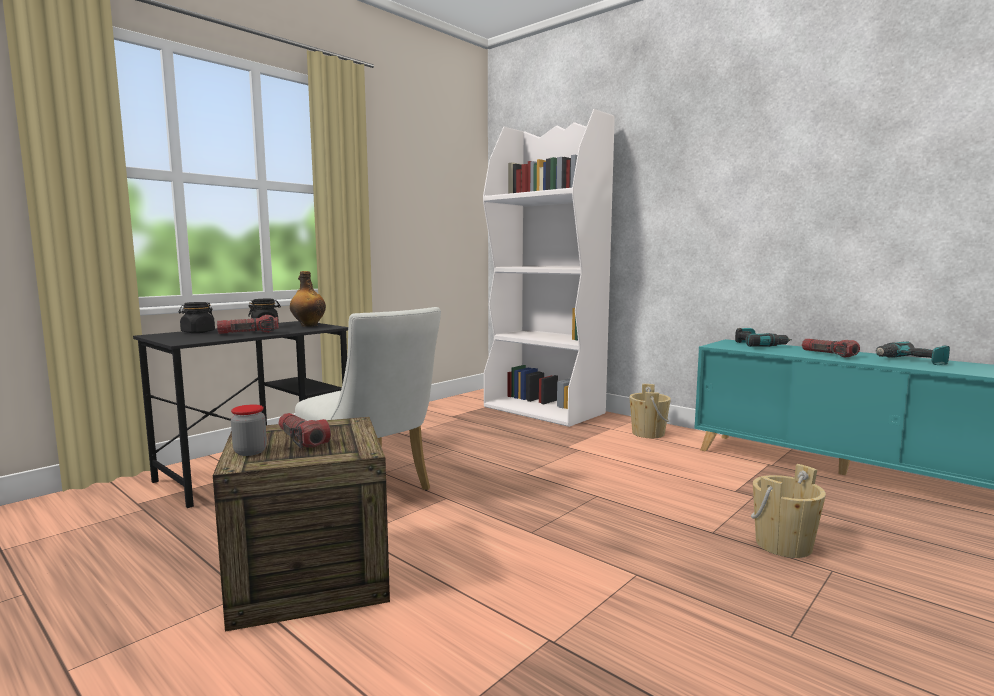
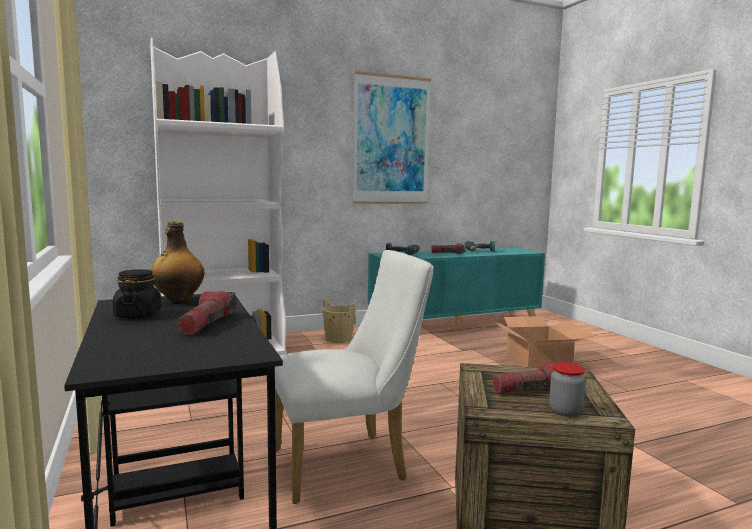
camera: 65 degrees left, 0 degrees up
black jar [179,302,215,333] -> none
beige bucket [751,464,826,558] -> cardboard box [490,316,596,368]
none -> picture [352,71,431,204]

